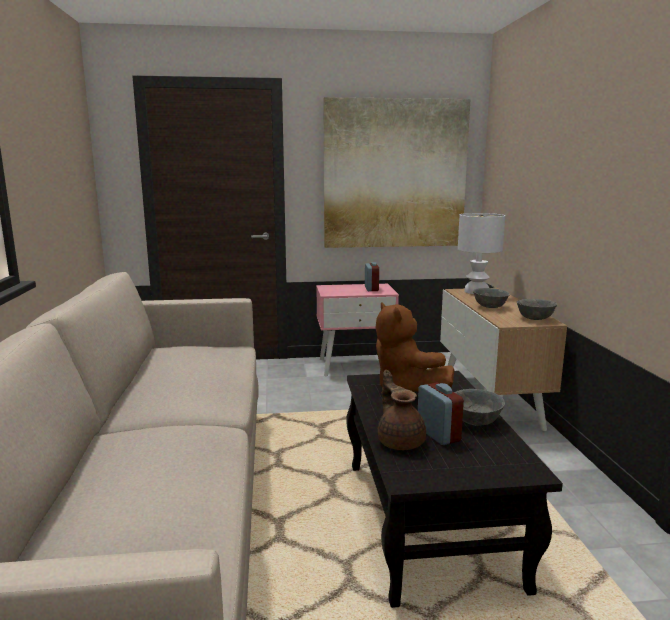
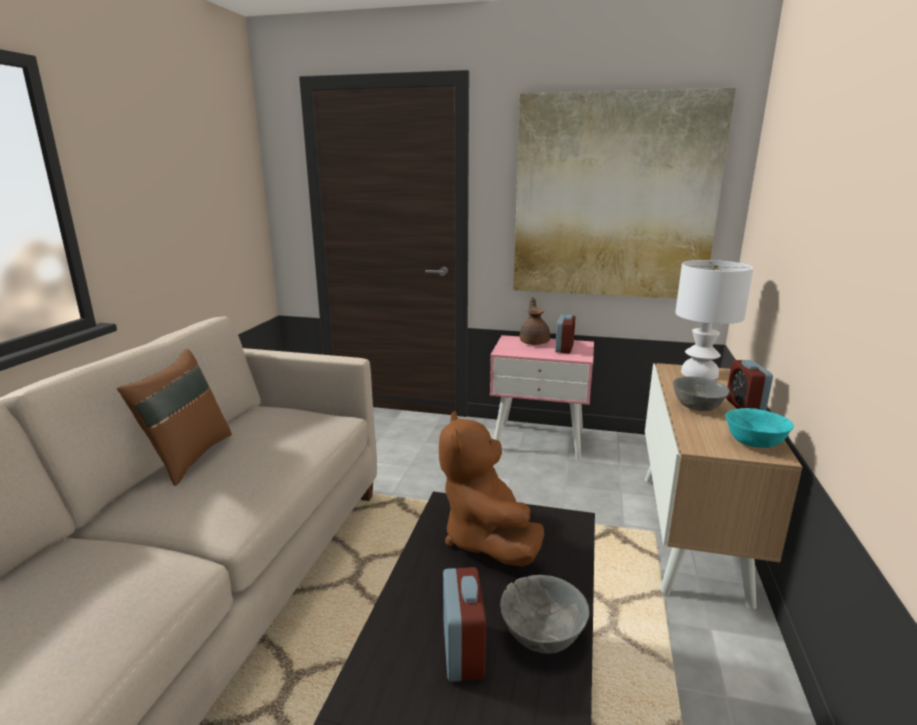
camera: 20 degrees right, 5 degrees up
brown teapot [377,370,426,450] -> brown teapot moved to [520,297,550,345]
grey bowl [517,299,557,320] -> turquoise bowl [726,408,794,448]
none -> brown pillow [117,349,232,486]
none -> alarm clock [726,360,773,411]

